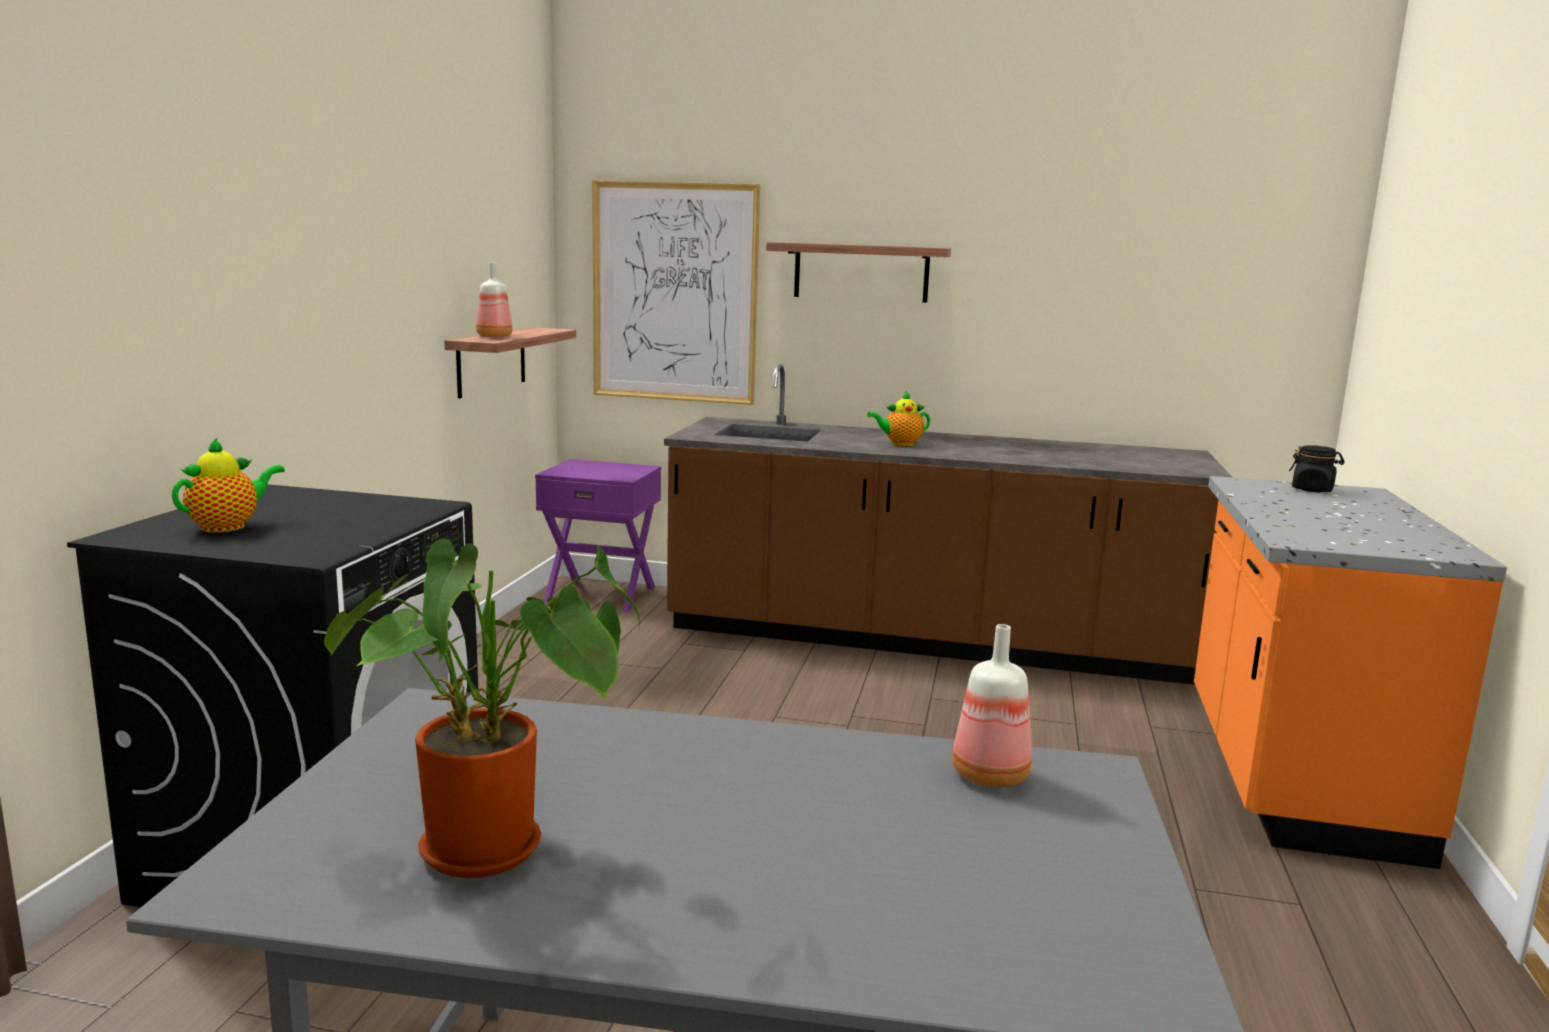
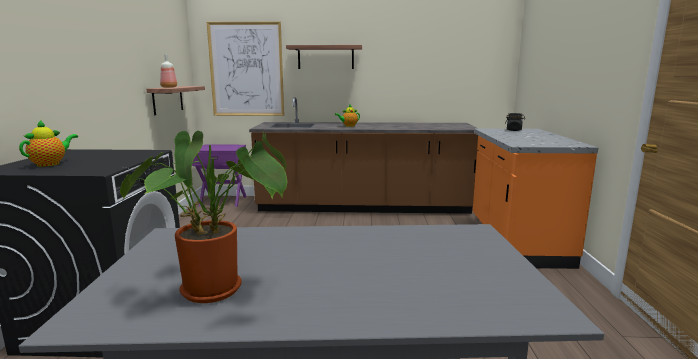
camera: 10 degrees left, 0 degrees up
bottle [952,624,1032,788] -> none

